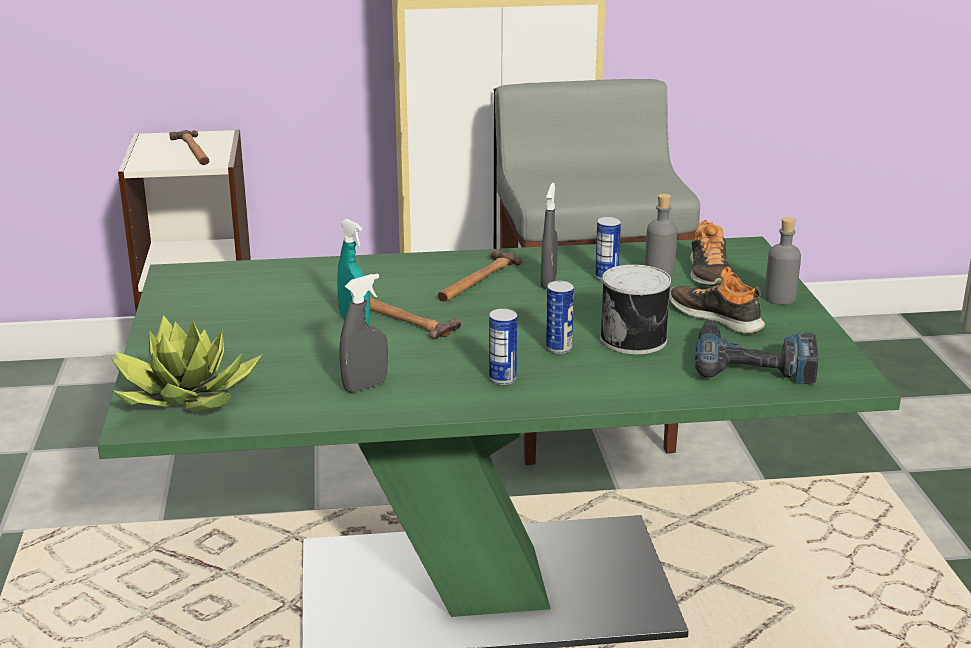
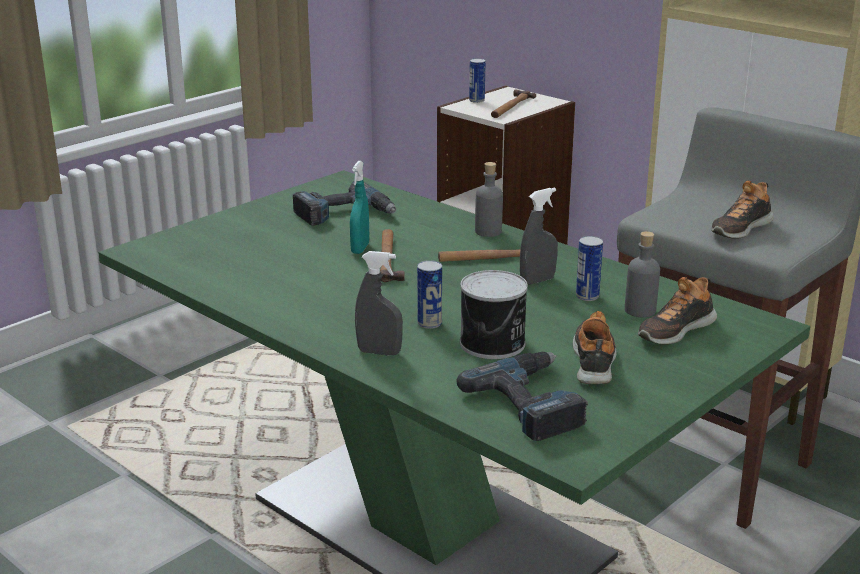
camera: 50 degrees right, 0 degrees up
potted plant [111,315,262,413] -> none
grey spray bottle [340,273,388,393] -> grey spray bottle moved to [355,251,403,356]
can [489,309,517,385] -> can moved to [469,58,486,103]
grey bottle [764,217,801,305] -> grey bottle moved to [475,162,503,237]
none -> power drill [293,181,396,225]
none -> shoe [711,181,774,239]

